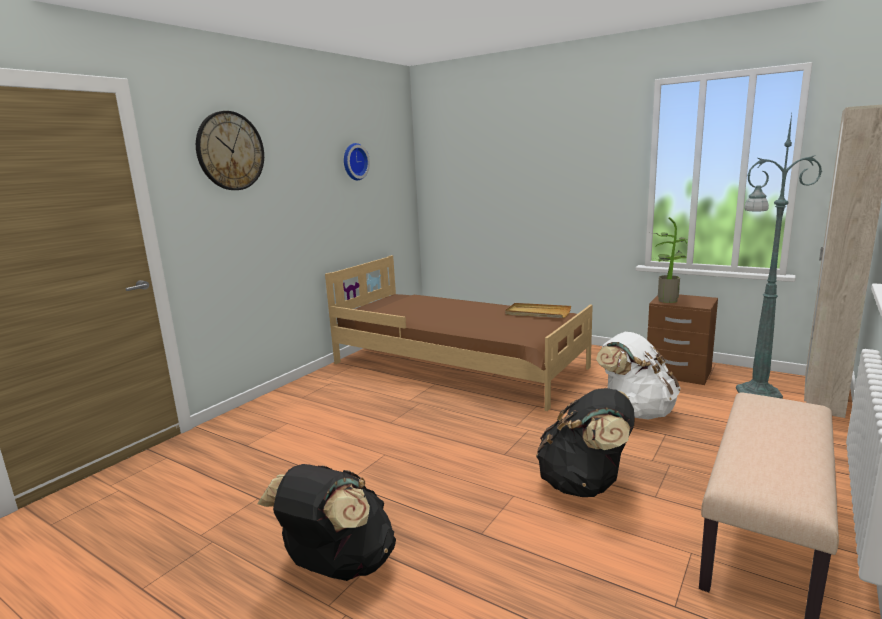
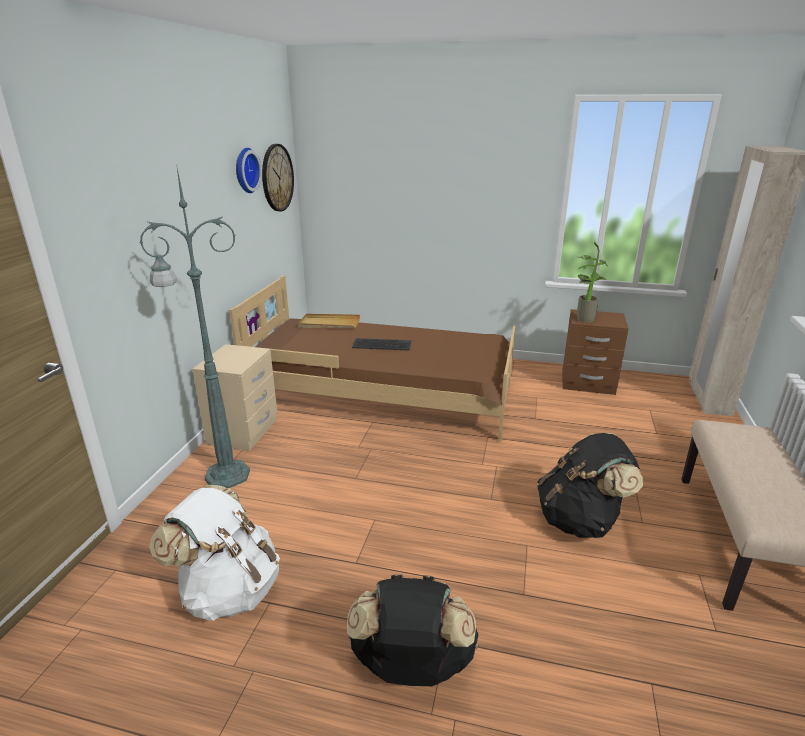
camera: 20 degrees left, 10 degrees up
wall clock [196,111,264,190] -> wall clock moved to [262,144,294,211]
beige tray [505,303,571,318] -> beige tray moved to [298,314,360,328]
white backpack [596,332,680,420] -> white backpack moved to [149,485,280,621]
green floor lamp [736,114,822,399] -> green floor lamp moved to [140,168,250,488]
none -> beige nightstand [192,344,277,451]
none -> keyboard [352,338,411,350]

